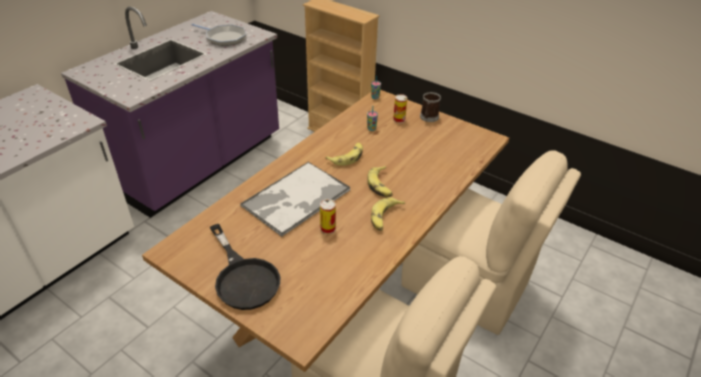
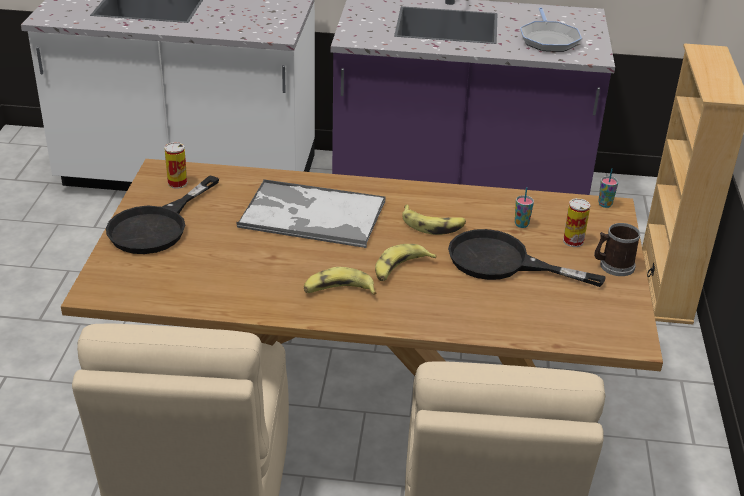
camera: 60 degrees right, 5 degrees down
can [320,199,336,234] -> can moved to [165,142,187,189]
none -> black frying pan [448,229,606,287]

